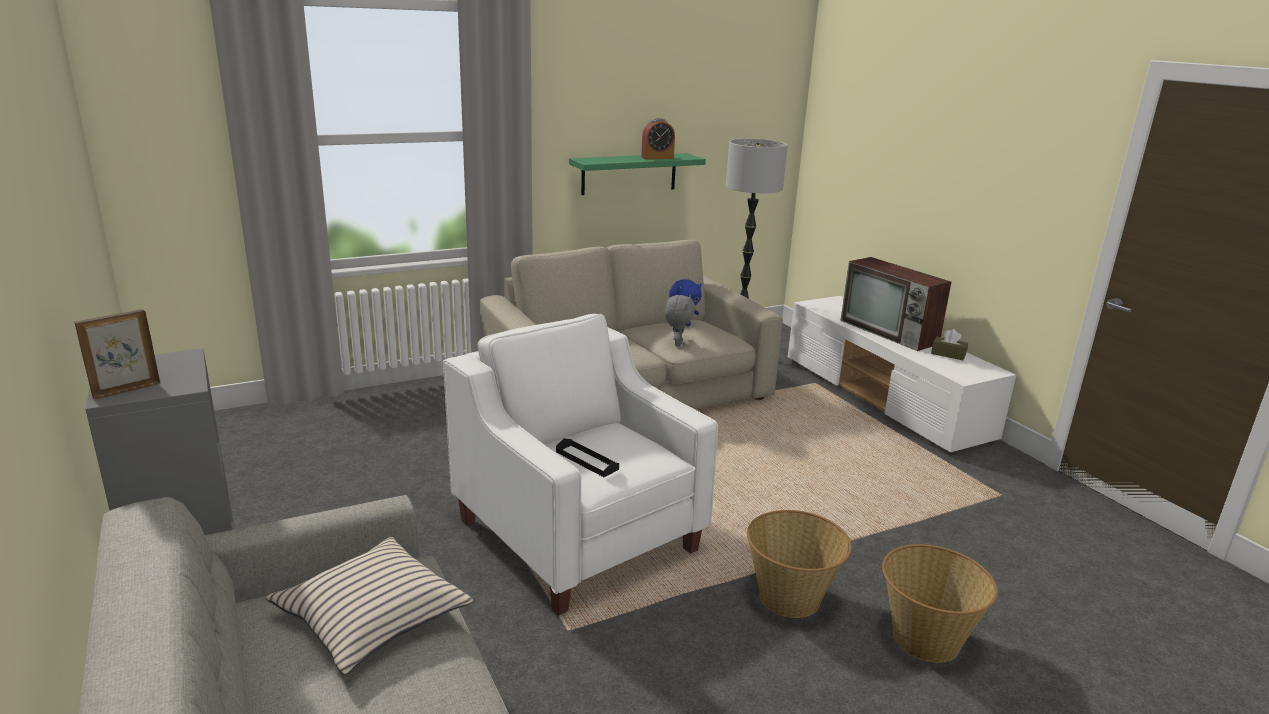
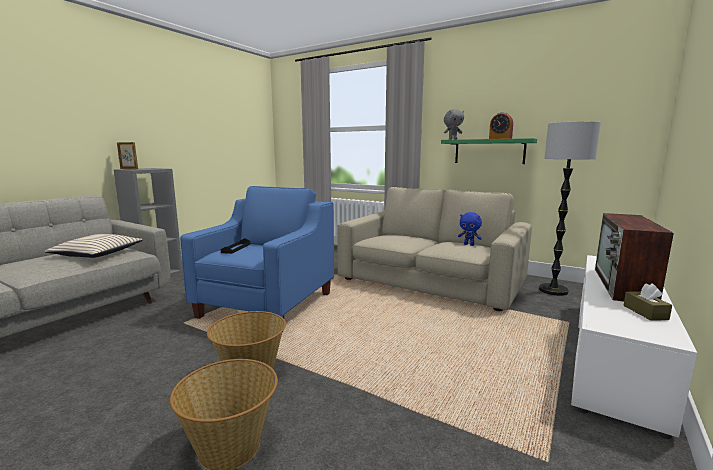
camera: 60 degrees right, 10 degrees down
white armchair [443,314,718,616] -> blue armchair [180,186,334,331]
grey plush toy [665,295,696,346] -> grey plush toy moved to [444,109,464,140]

